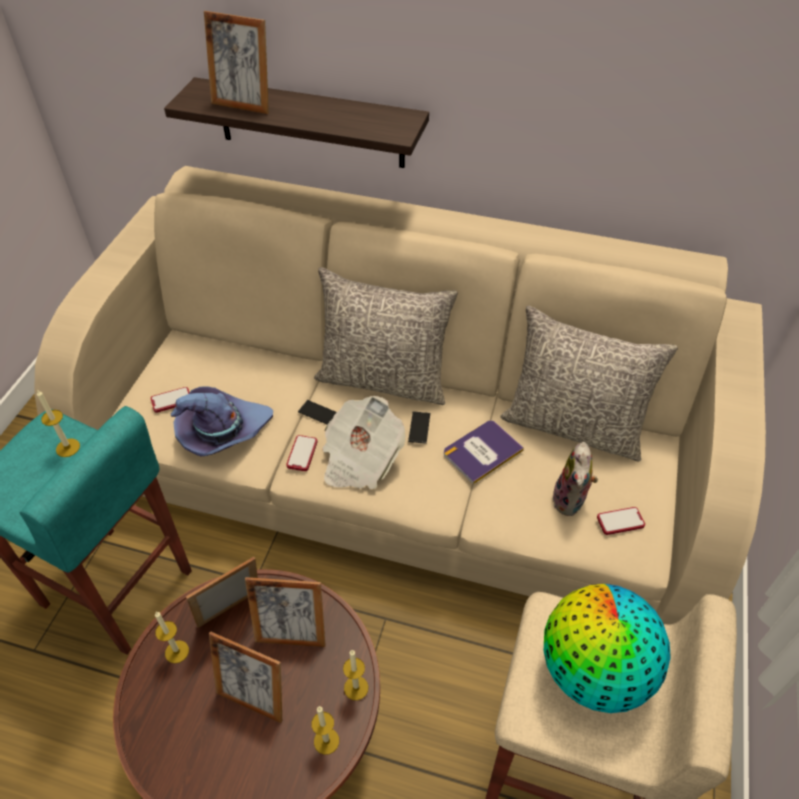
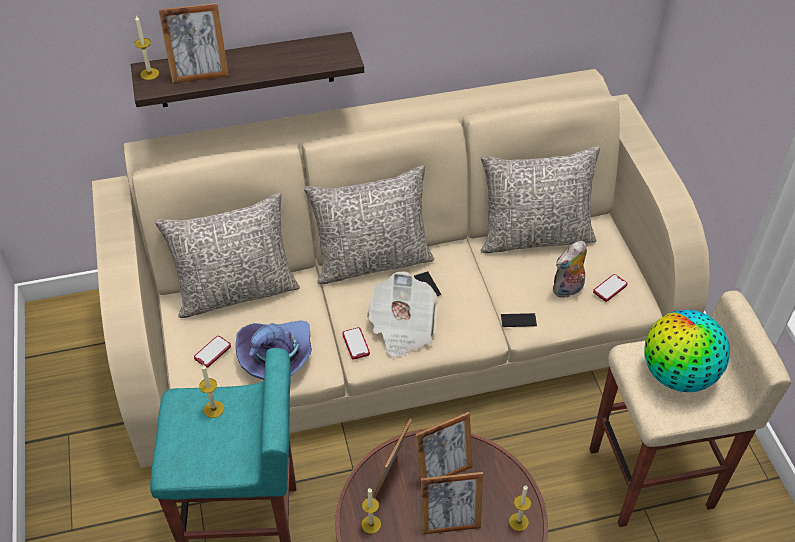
camera: 30 degrees left, 0 degrees up
phone [298,400,337,424] -> phone moved to [501,313,537,327]
candle [343,650,368,700] -> candle moved to [134,16,159,80]
book [444,421,524,484] -> none
plush toy [552,442,598,516] -> plush toy turned 75 degrees clockwise [553,241,587,299]
none -> grey pillow [155,193,300,318]

